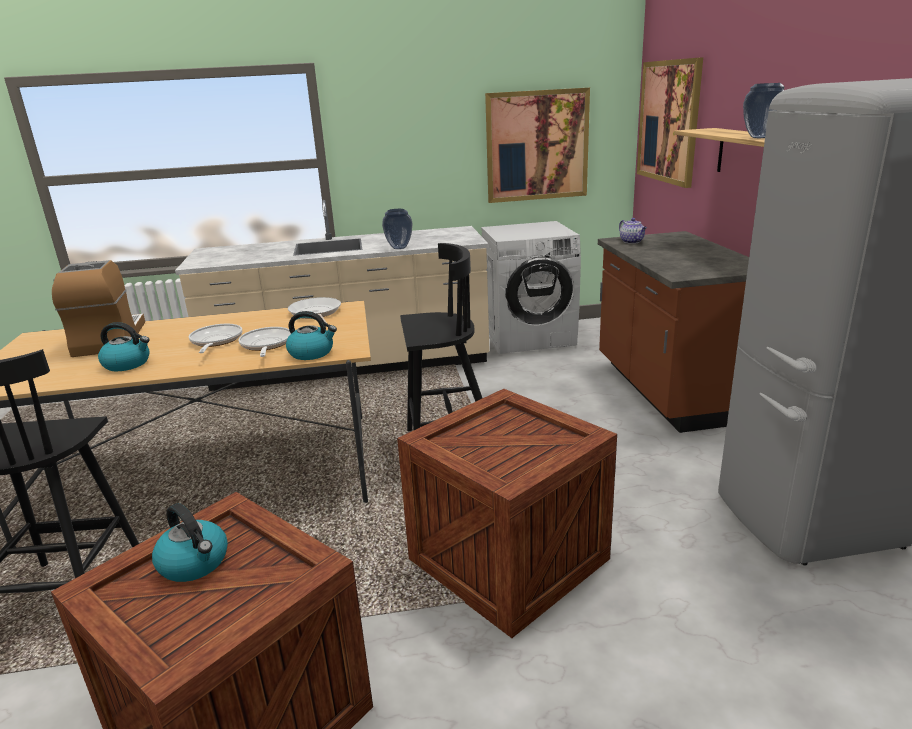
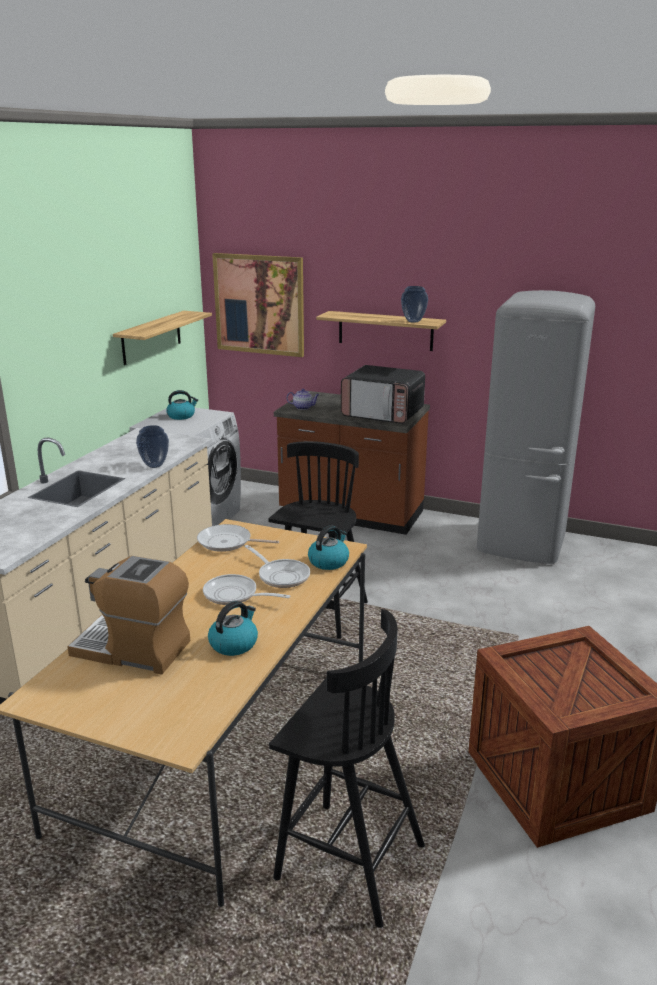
camera: 60 degrees left, 0 degrees up
kettle [152,503,228,582] -> kettle moved to [166,390,198,420]
frying pan [238,327,291,357] -> frying pan turned 150 degrees counterclockwise [244,545,310,588]
crate [397,389,617,638] -> none
picture [485,88,590,203] -> shelf [113,311,212,365]
none -> microwave [341,365,425,424]

